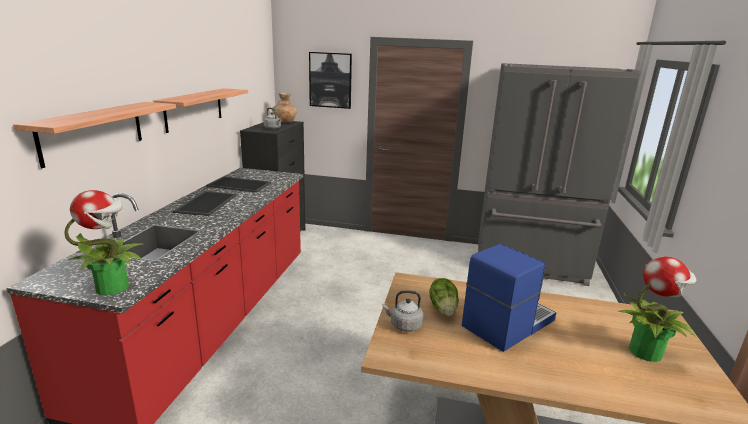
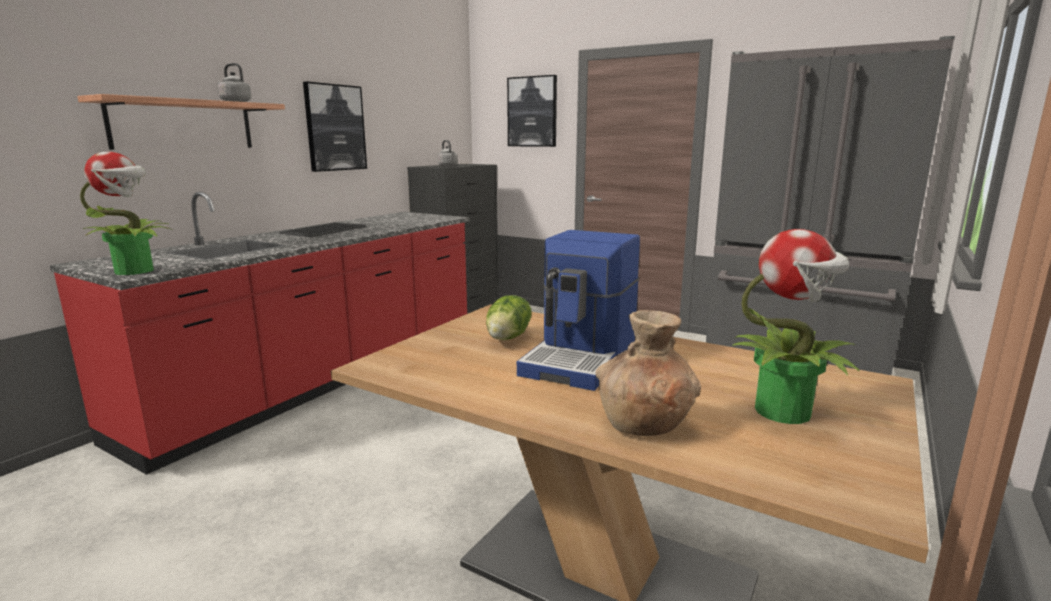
camera: 20 degrees right, 5 degrees down
shelf [154,88,248,133] -> picture [303,81,367,172]
tray [206,176,271,193] -> none
brown vase [271,93,297,123] -> brown vase moved to [596,310,701,436]
grey kettle [383,290,423,332] -> grey kettle moved to [218,63,251,102]
coffee machine [462,244,556,352] -> coffee machine turned 135 degrees clockwise [517,230,640,391]

